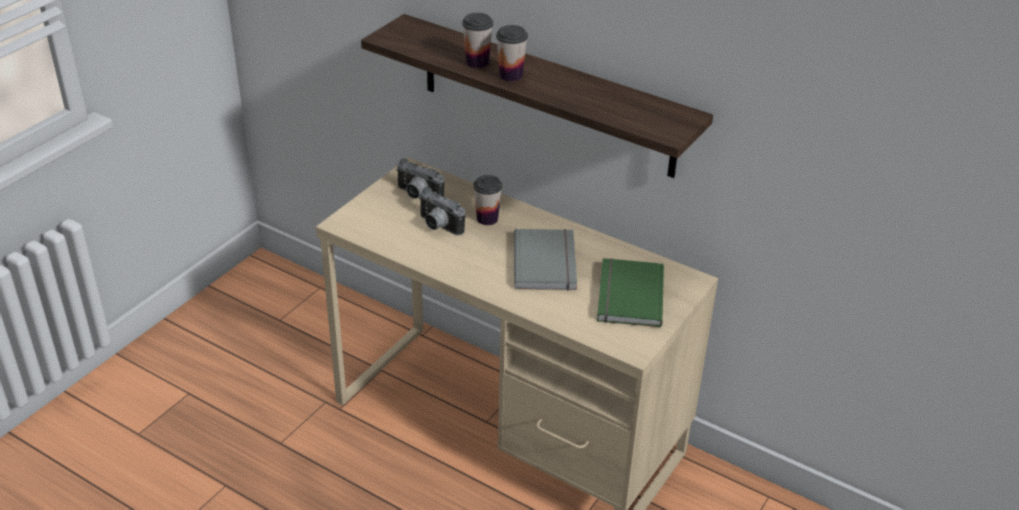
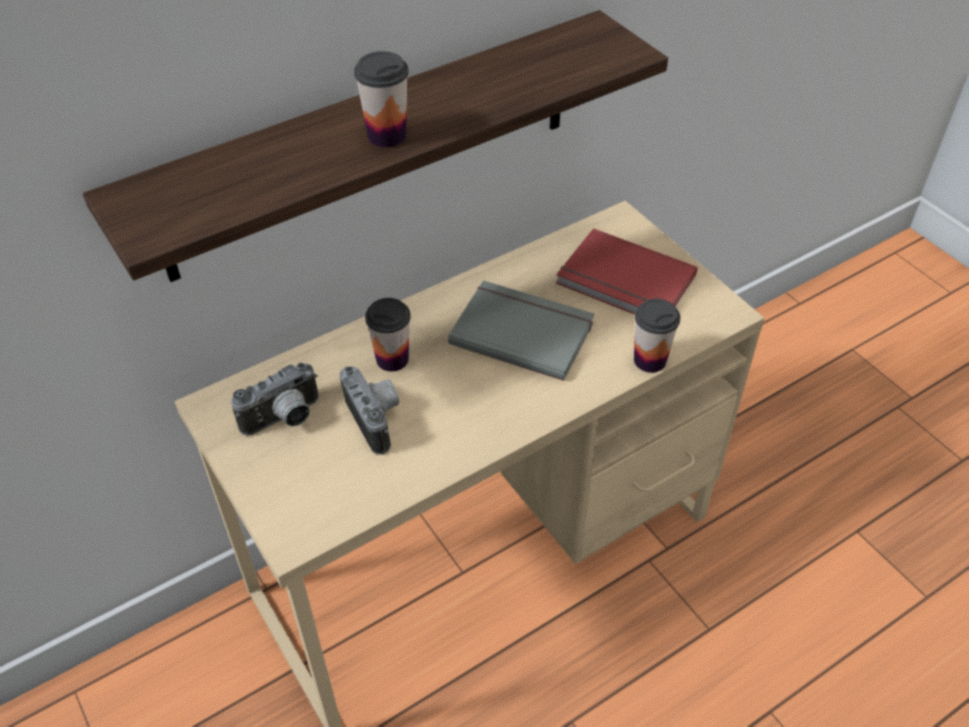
camera: 65 degrees left, 10 degrees up
camera [419,187,465,235] -> camera turned 90 degrees counterclockwise [340,366,399,455]
cup [462,13,493,68] -> cup moved to [634,299,680,373]
green book [597,258,664,327] -> red book [556,228,698,315]

